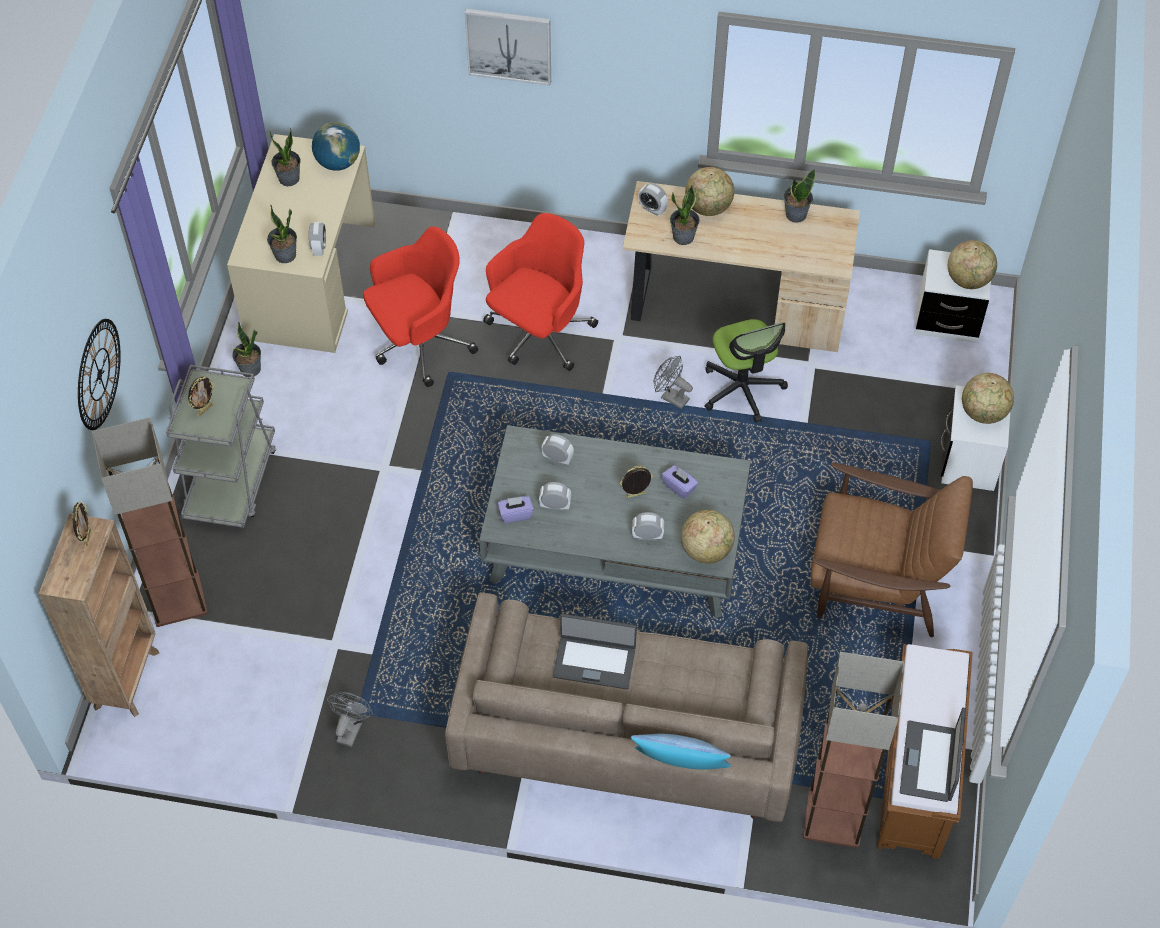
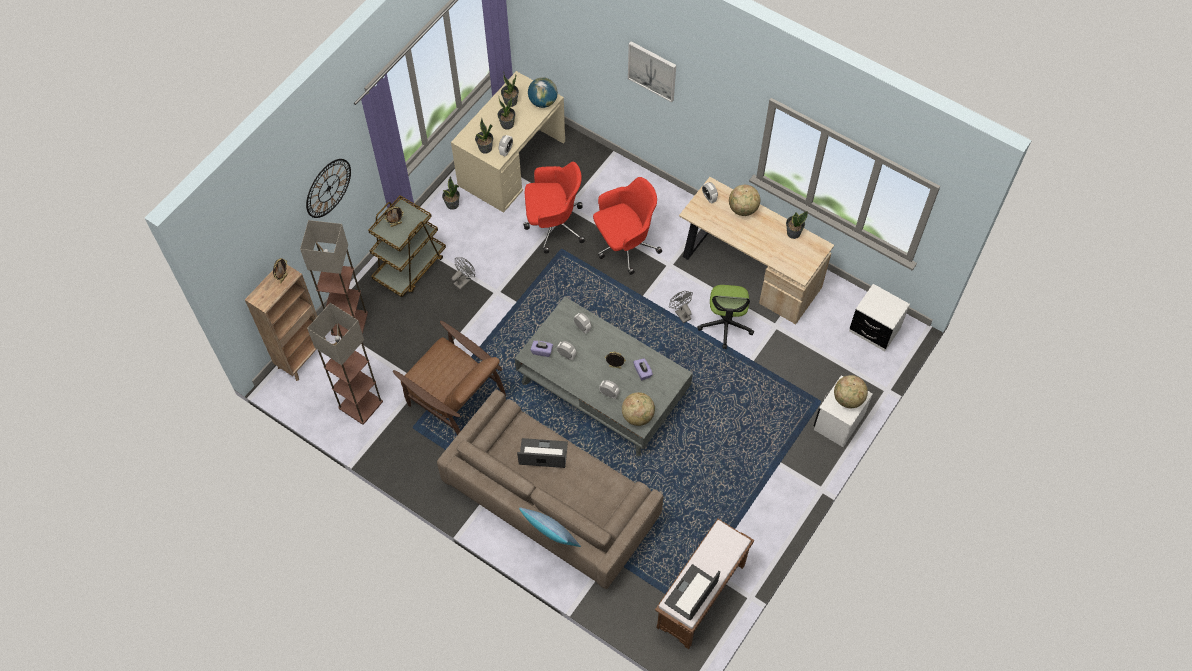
camera: 25 degrees right, 5 degrees up
grey cart [166,365,276,528] -> brown cart [368,195,446,297]
grey fan [327,692,373,747] -> grey fan moved to [452,257,475,290]
laptop [553,614,637,689] -> laptop turned 150 degrees clockwise [517,438,568,468]
potted plant [670,185,700,245] -> potted plant moved to [497,95,516,130]
floor lamp [803,652,904,848] -> floor lamp moved to [307,303,383,425]
brown armchair [811,463,973,637] -> brown armchair moved to [393,321,506,435]
globe [948,240,997,289] -> none

